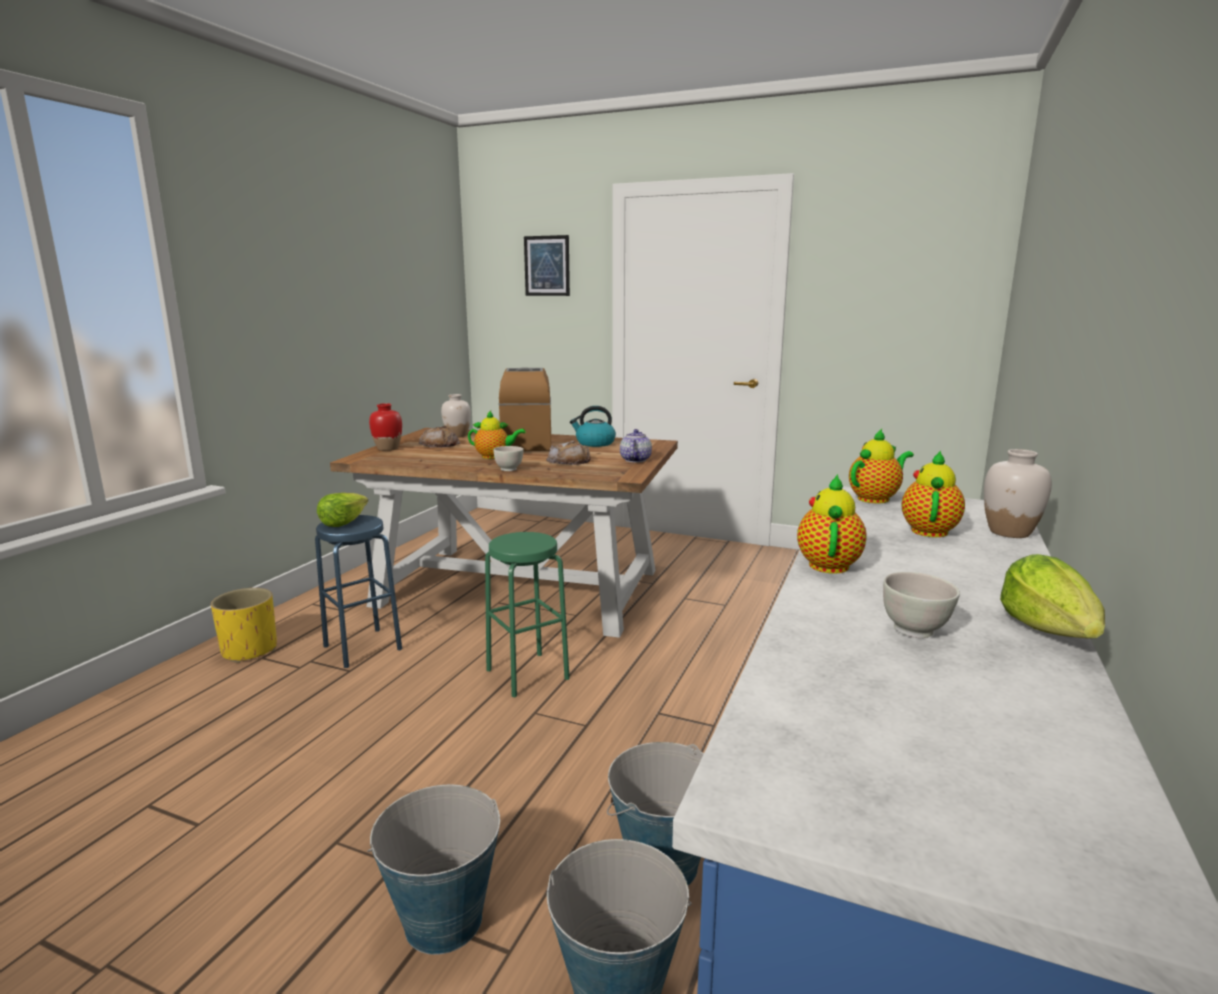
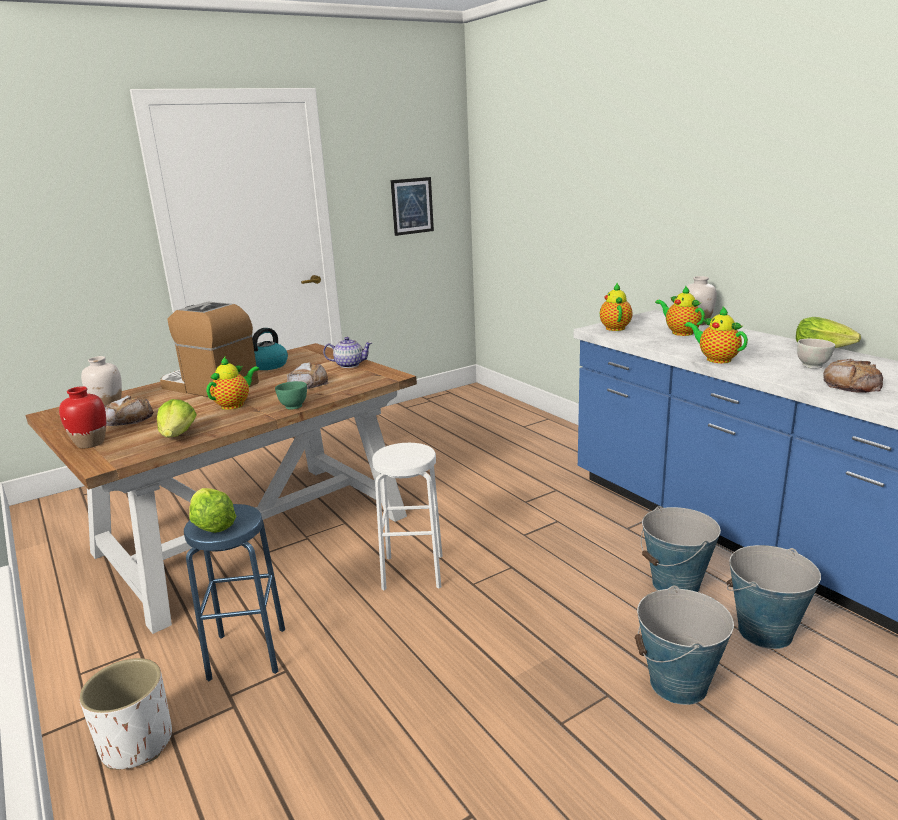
camera: 55 degrees left, 5 degrees up
yellow planter [211,588,277,663] -> white planter [79,658,172,769]
green stool [485,532,570,697] -> white stool [372,443,443,590]
white bowl [494,446,524,471] -> green bowl [275,381,307,410]
picture [524,235,570,296] -> picture moved to [391,177,434,236]
teapot [620,429,652,462] -> teapot turned 135 degrees clockwise [323,337,372,368]
none -> lettuce [157,399,197,438]
none -> bread [823,359,883,393]

